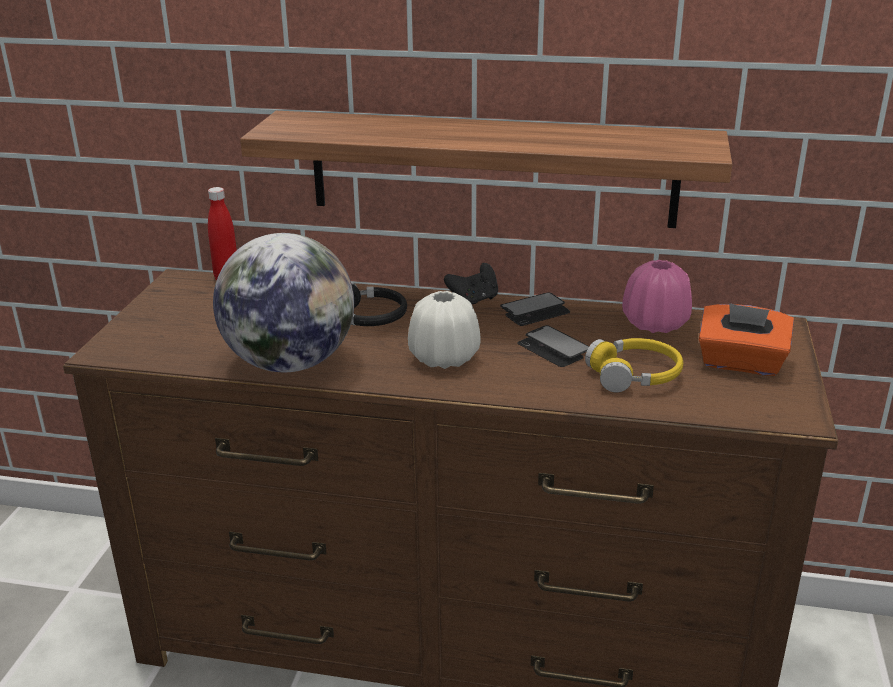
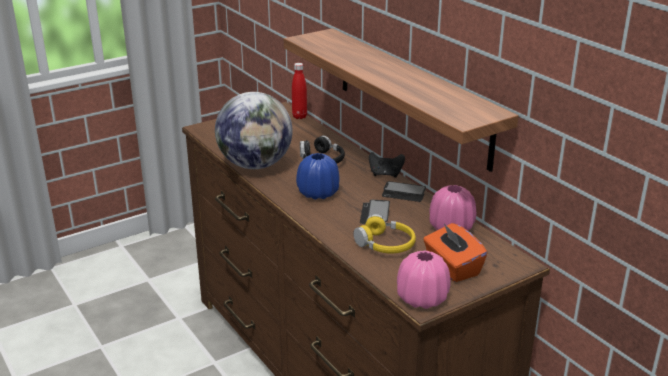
camera: 45 degrees right, 0 degrees up
white vase [408,291,480,369] -> blue vase [296,153,340,200]
none -> pink vase [397,251,451,309]

